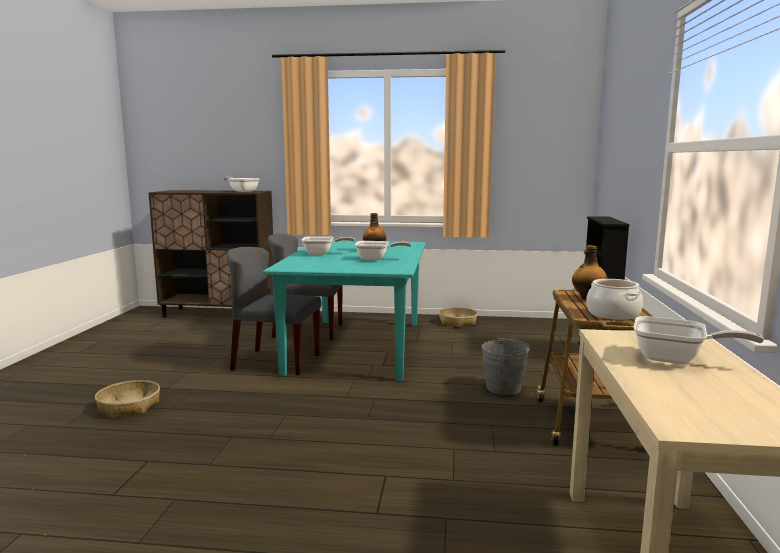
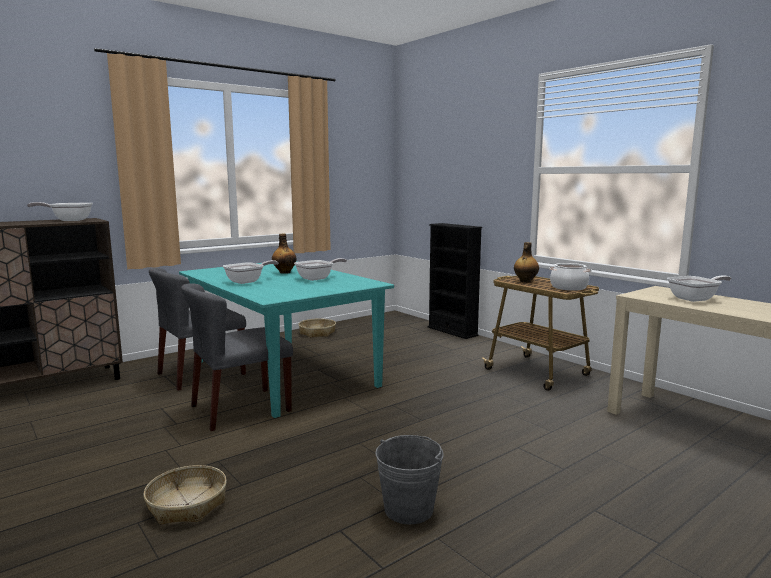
camera: 45 degrees left, 0 degrees up
grey bucket [482,337,529,395] -> grey bucket moved to [375,435,444,524]

